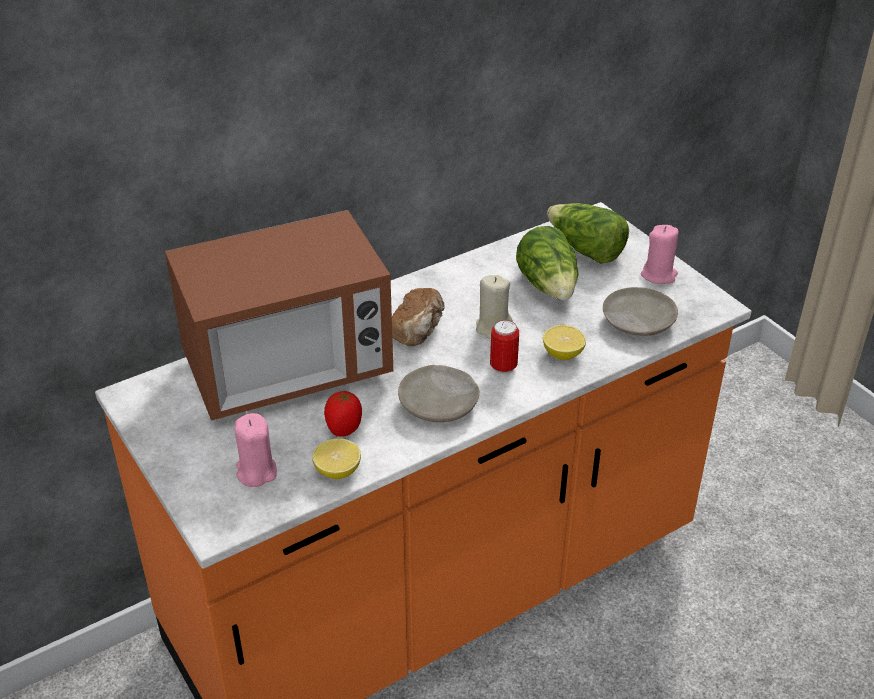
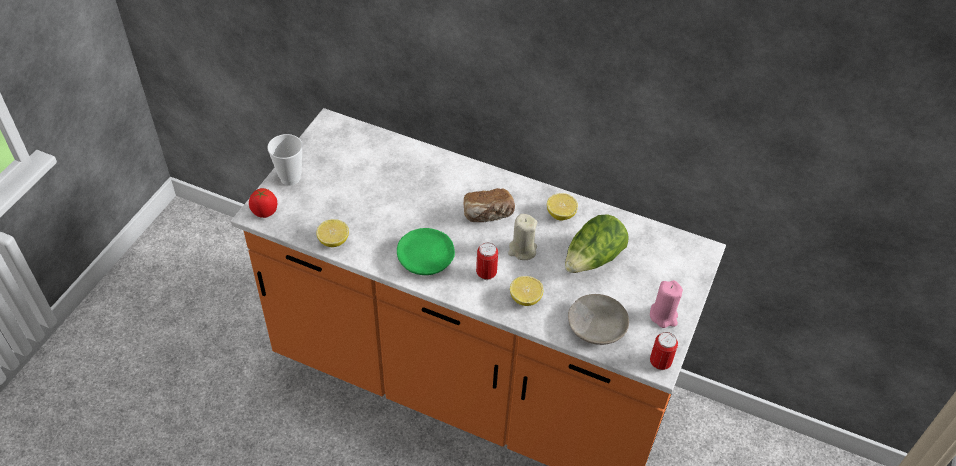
camera: 55 degrees right, 10 degrees up
microwave [165,210,393,421] -> none
pink candle [234,413,277,487] -> none
tomato [324,391,362,437] -> tomato moved to [249,188,278,218]
beige plate [398,365,479,422] -> green plate [397,228,455,275]
lettuce [547,203,629,264] -> none
none -> cup [267,134,303,186]
none -> lemon [547,193,578,221]
none -> can [650,332,678,370]

